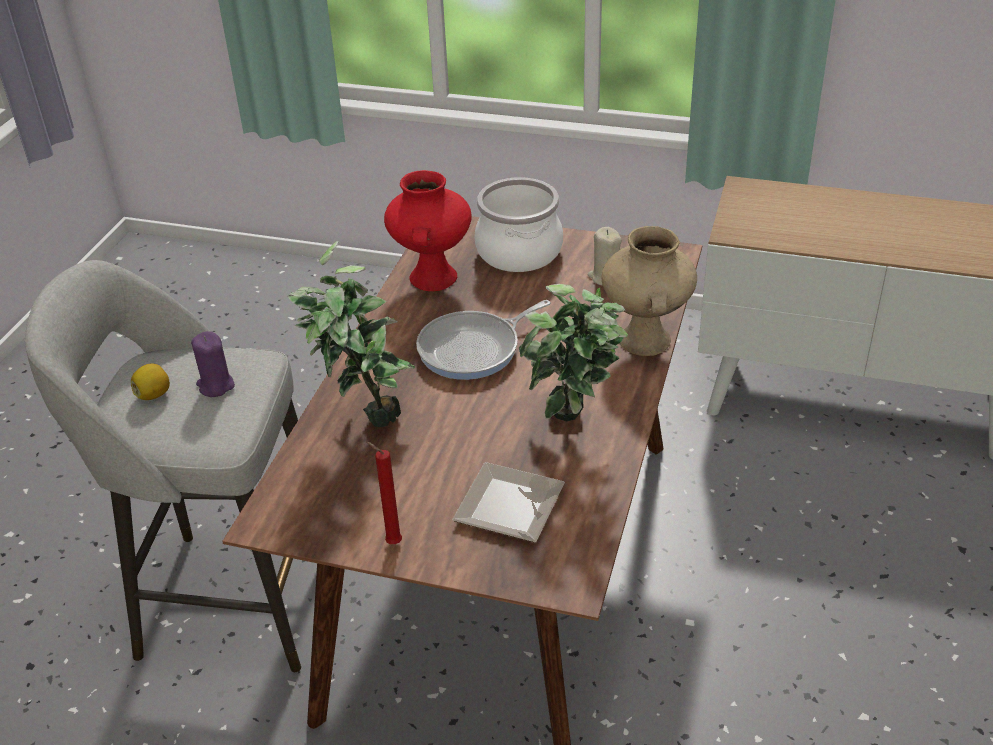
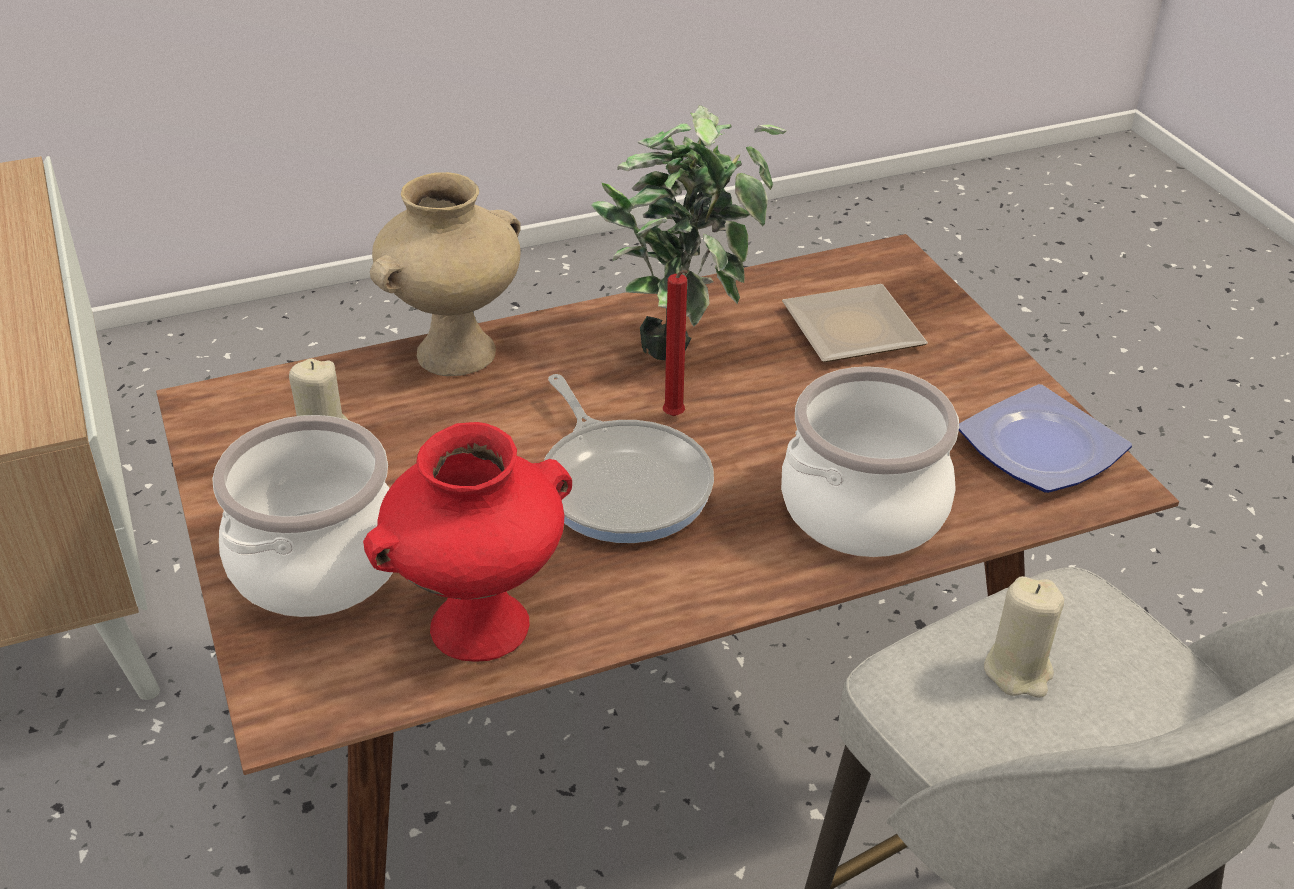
camera: 130 degrees left, 0 degrees up
lemon [131,364,170,400] -> none
purple candle [191,331,235,397] -> beige candle [984,576,1064,698]
potted plant [288,241,415,427] -> cooking pot [781,366,959,557]
red candle [367,442,402,544] -> red candle moved to [663,270,688,416]
frying pan [416,300,551,380] -> frying pan turned 45 degrees clockwise [544,374,714,543]
none -> plate [959,384,1132,493]

